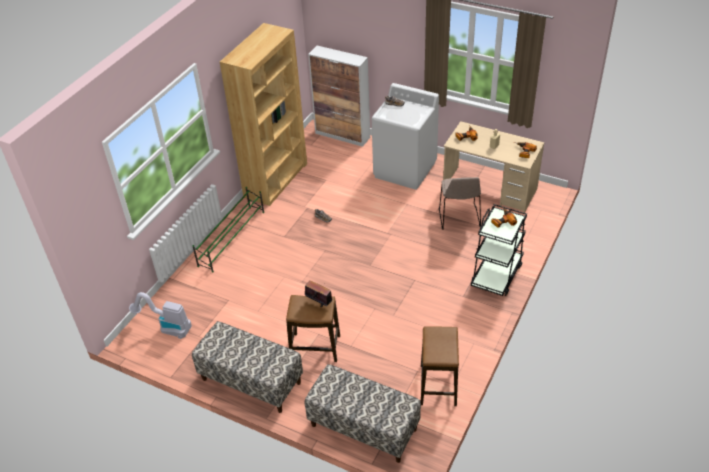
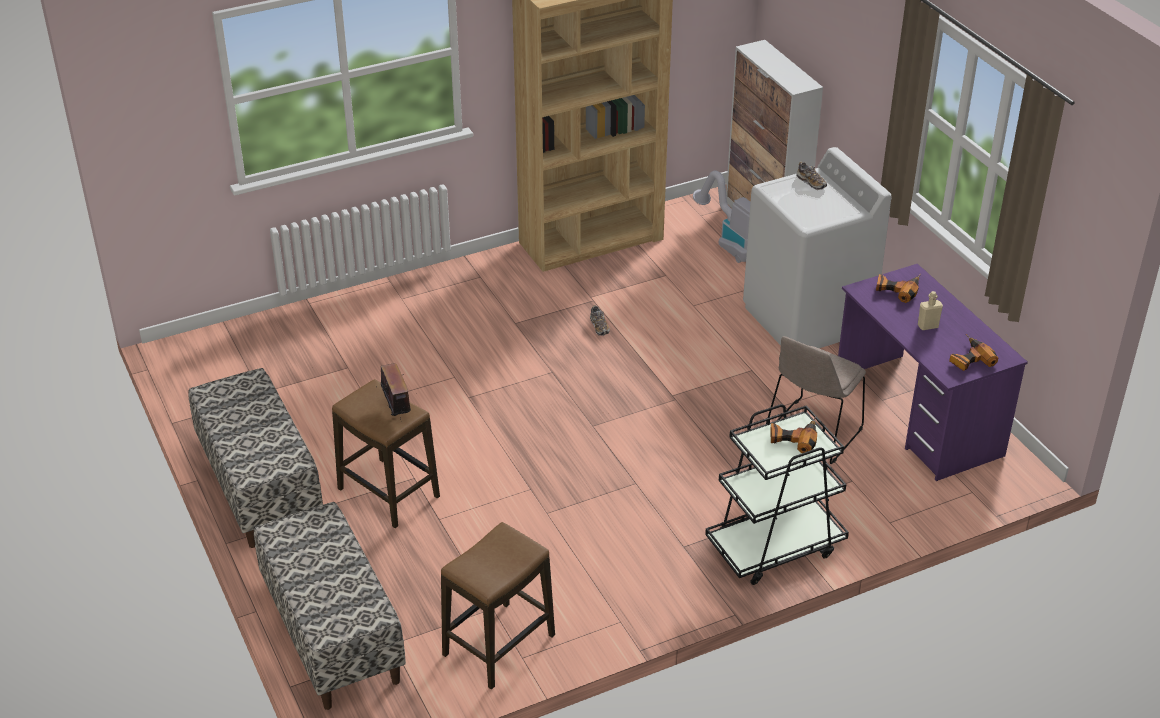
camera: 35 degrees right, 5 degrees down
vacuum cleaner [129,292,192,339] -> vacuum cleaner moved to [693,171,751,263]
green shoe rack [192,187,264,272] -> none
beige desk [443,121,545,213] -> purple desk [838,264,1028,481]

